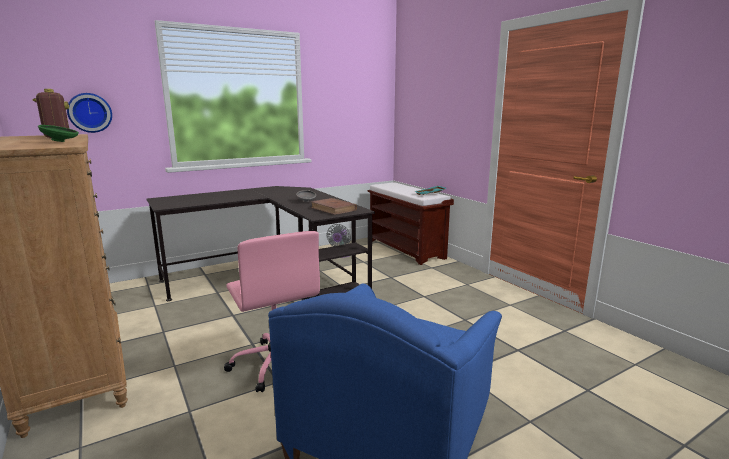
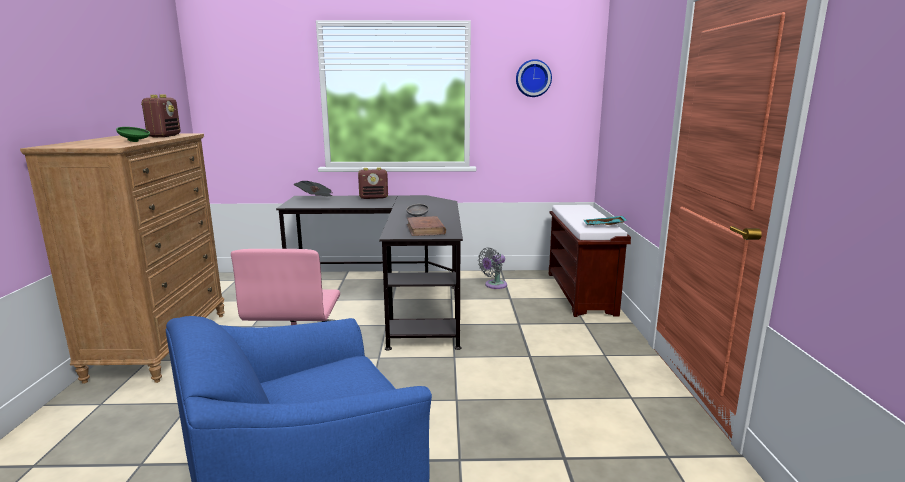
camera: 30 degrees right, 0 degrees up
wall clock [67,93,112,133] -> wall clock moved to [516,59,552,97]
none -> newspaper [294,181,332,196]
none -> radio [358,167,388,199]

